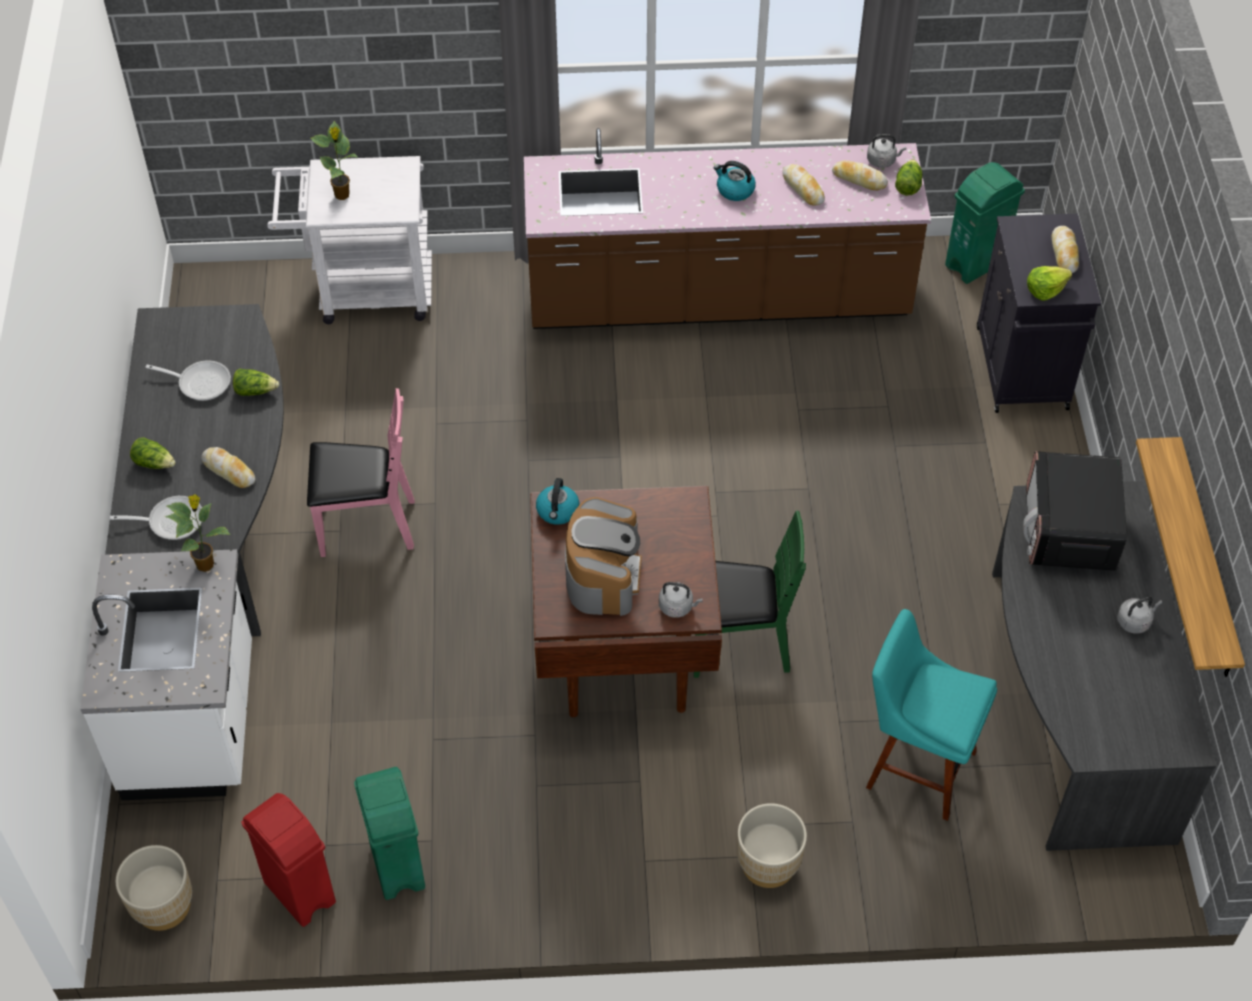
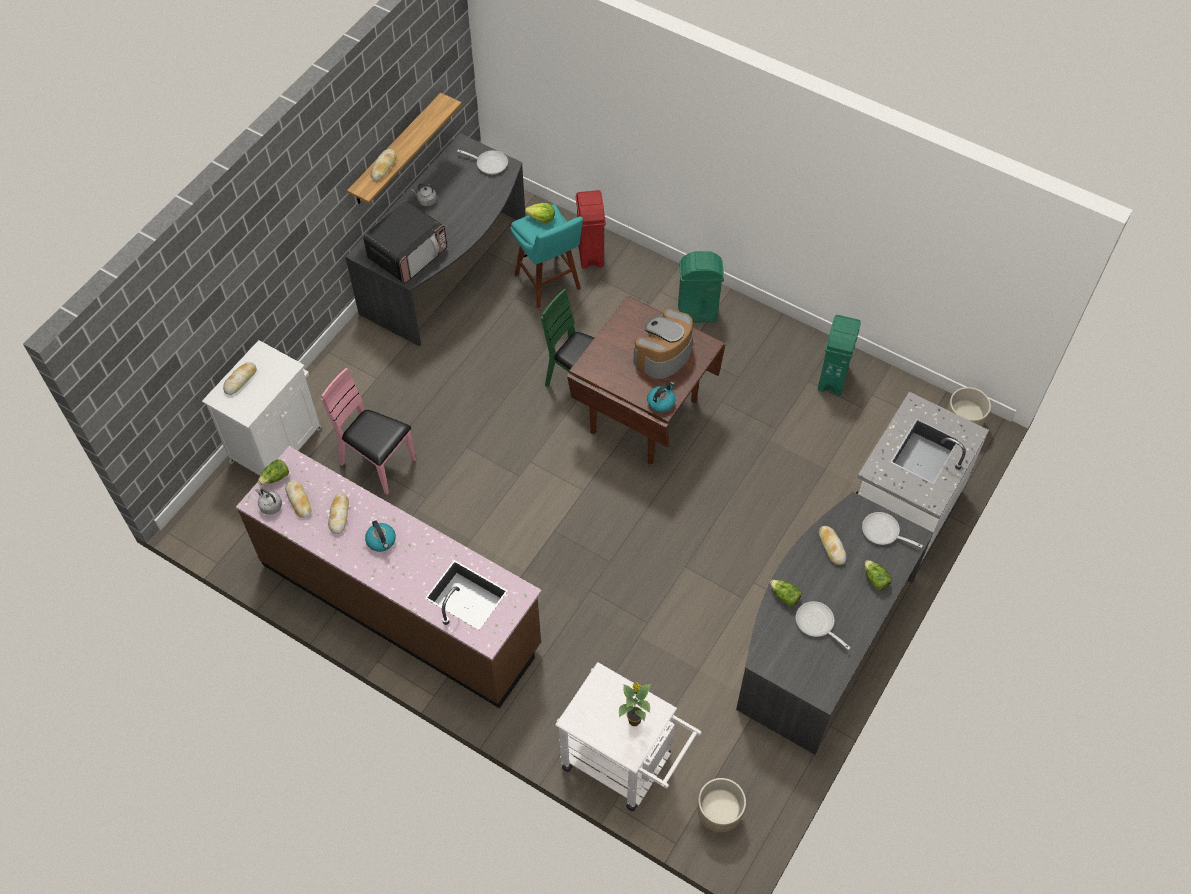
camera: 145 degrees left, 5 degrees up
potted plant [165,494,231,572] -> none
red trash can [241,793,336,927] -> red trash can moved to [576,190,606,269]
pink chair [307,388,415,557] -> pink chair moved to [321,368,416,494]
grey kettle [659,582,703,618] -> none
beige planter [737,803,807,888] -> beige planter moved to [698,778,746,833]
green trash can [945,162,1025,284] -> green trash can moved to [678,251,724,323]
black cabinet [977,214,1101,413] -> white cabinet [202,340,322,476]
lettuce [1027,266,1072,301] -> lettuce moved to [525,203,555,223]
none -> bread [370,149,396,181]
none -> frying pan [457,150,508,175]

